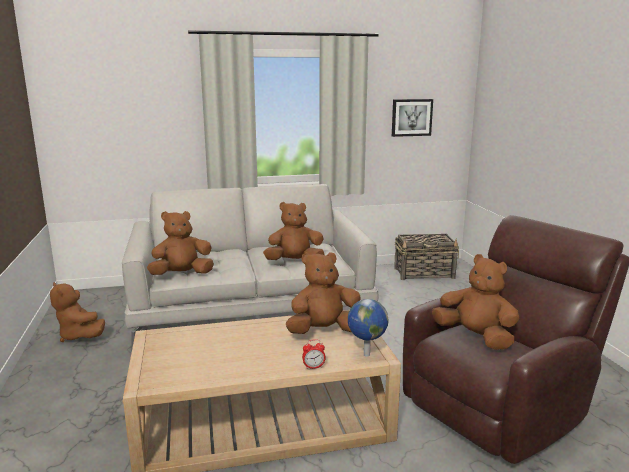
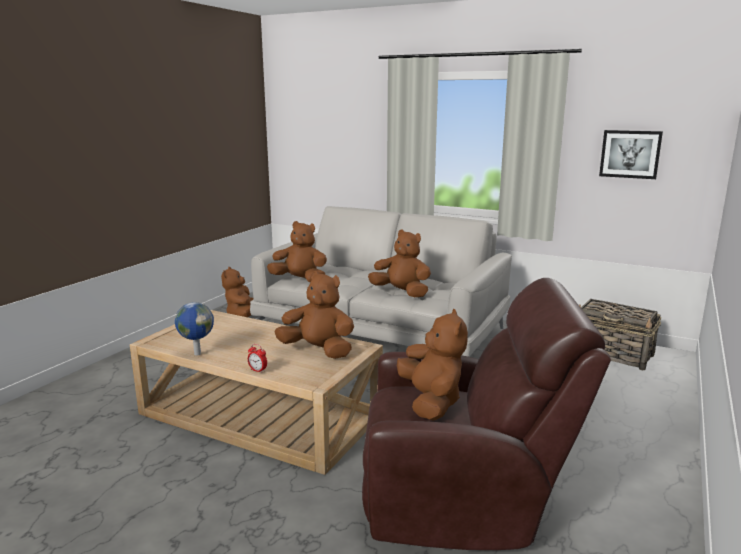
camera: 40 degrees right, 0 degrees up
globe [348,299,389,357] -> globe moved to [175,302,214,356]

